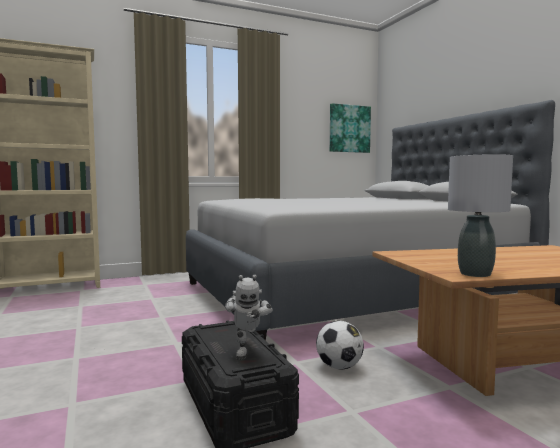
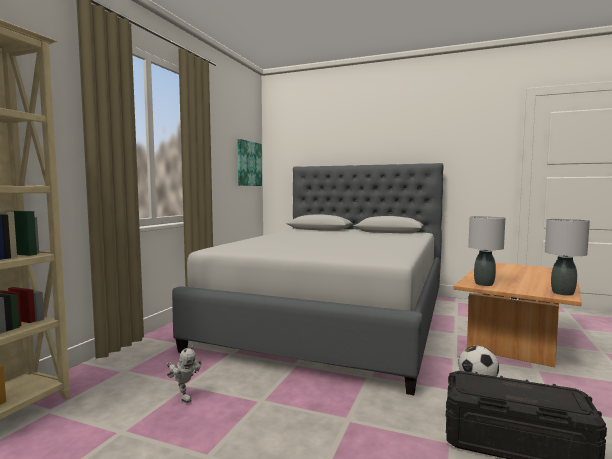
camera: 45 degrees left, 0 degrees up
toy robot [225,275,273,360] -> toy robot moved to [166,346,201,403]
none -> grey table lamp [468,216,505,286]

